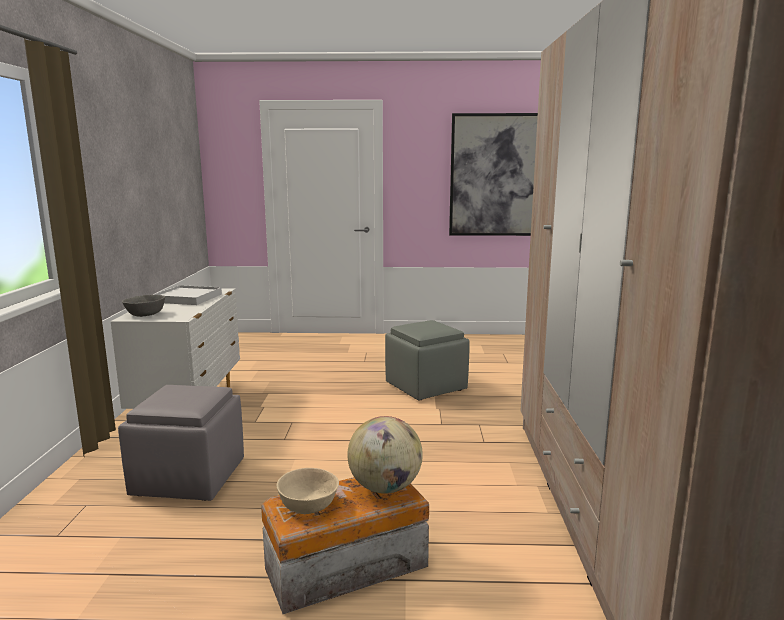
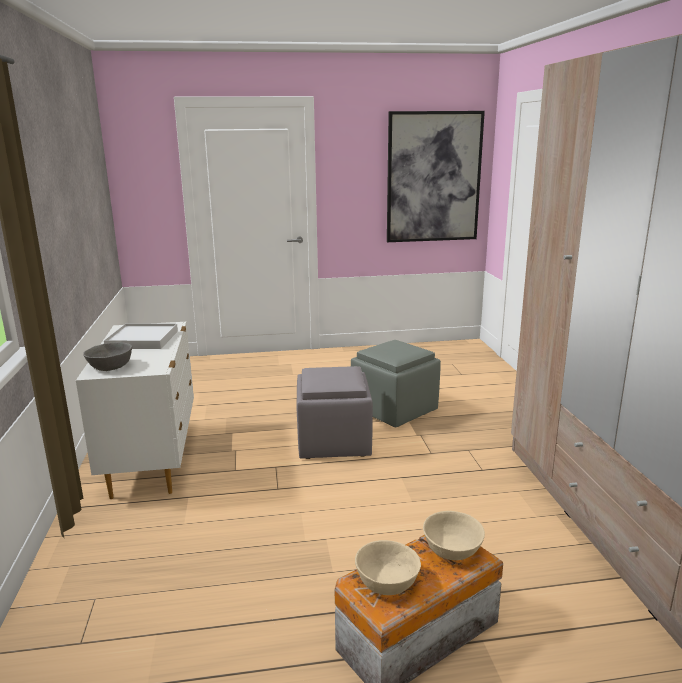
camera: 10 degrees left, 5 degrees up
grey ottoman [118,385,244,501] -> grey ottoman moved to [297,366,373,459]
globe [347,416,423,494] -> beige bowl [423,511,485,560]

